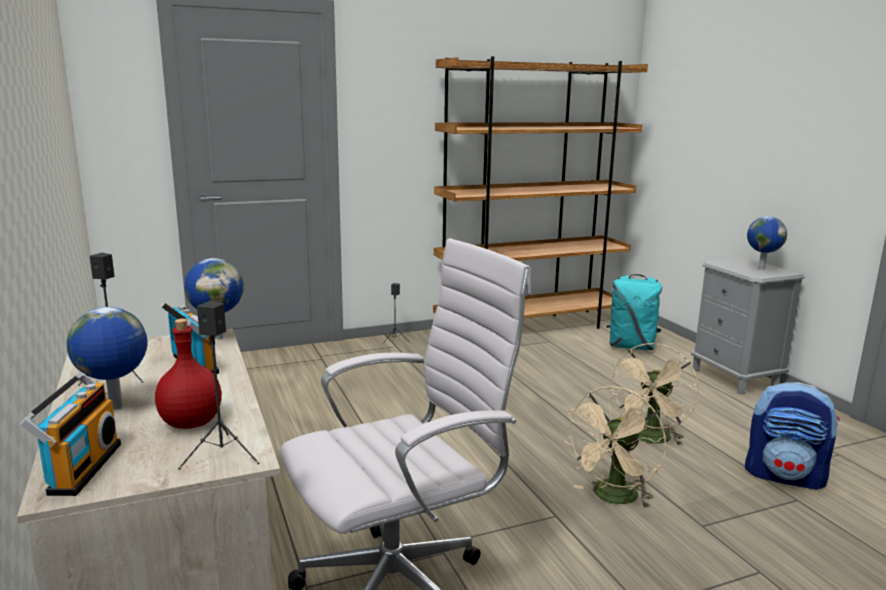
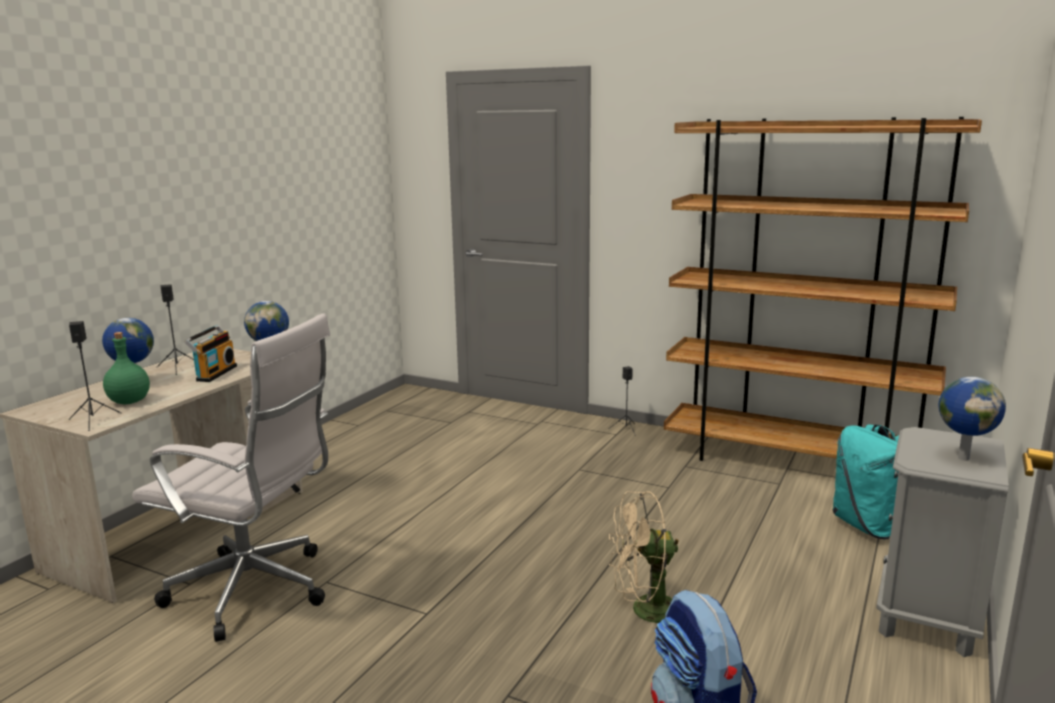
camera: 50 degrees right, 0 degrees up
radio [20,372,121,496] -> none
red bottle [155,319,222,429] -> green bottle [103,332,150,404]
beige fan [563,386,666,509] -> none

